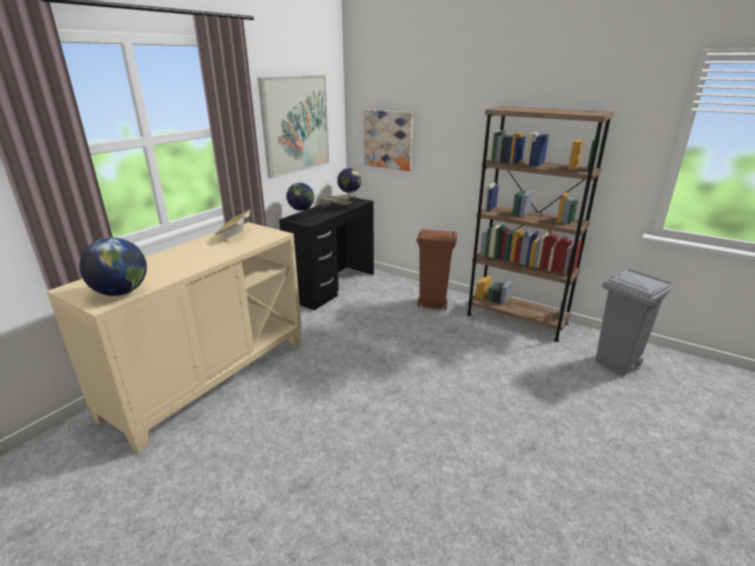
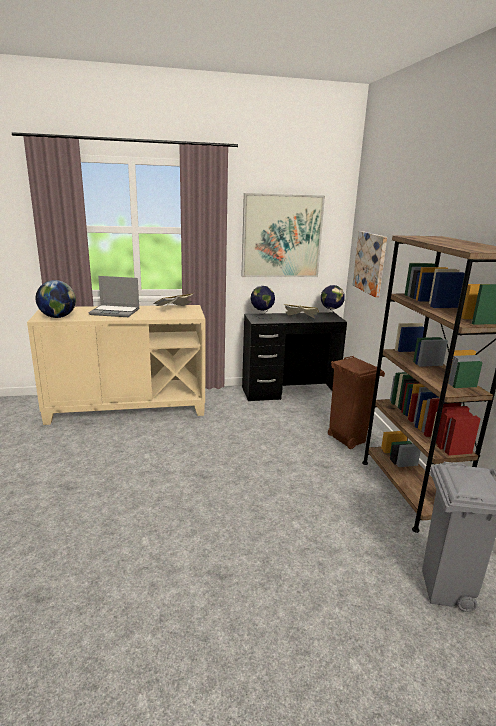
camera: 45 degrees right, 5 degrees down
none -> laptop [88,276,140,317]

